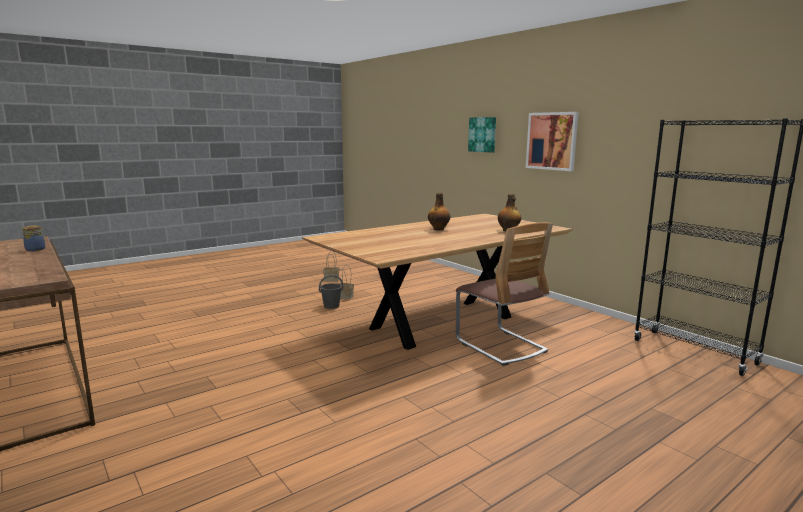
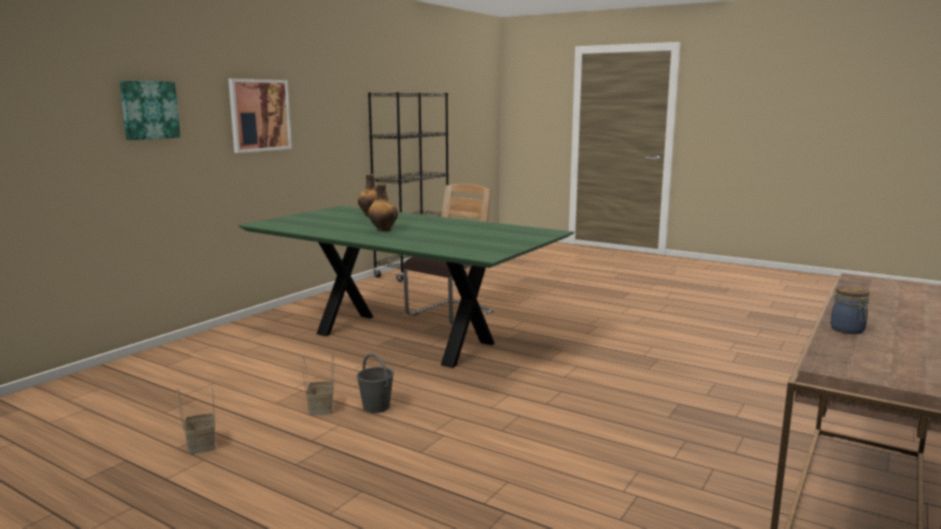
camera: 110 degrees left, 0 degrees up
brown dining table [302,214,573,350] -> green dining table [238,206,574,368]

